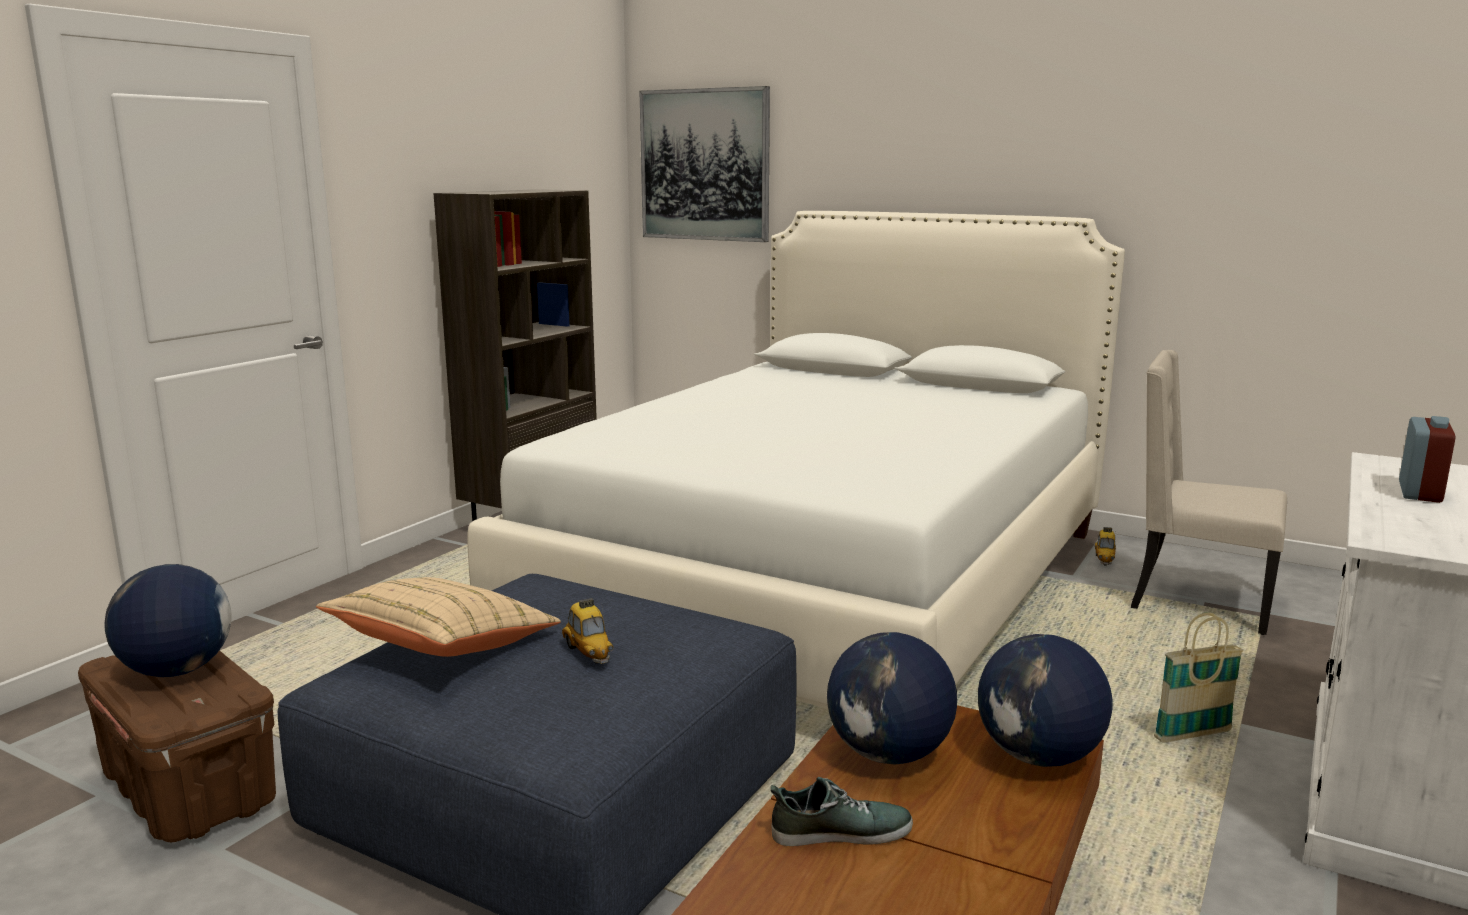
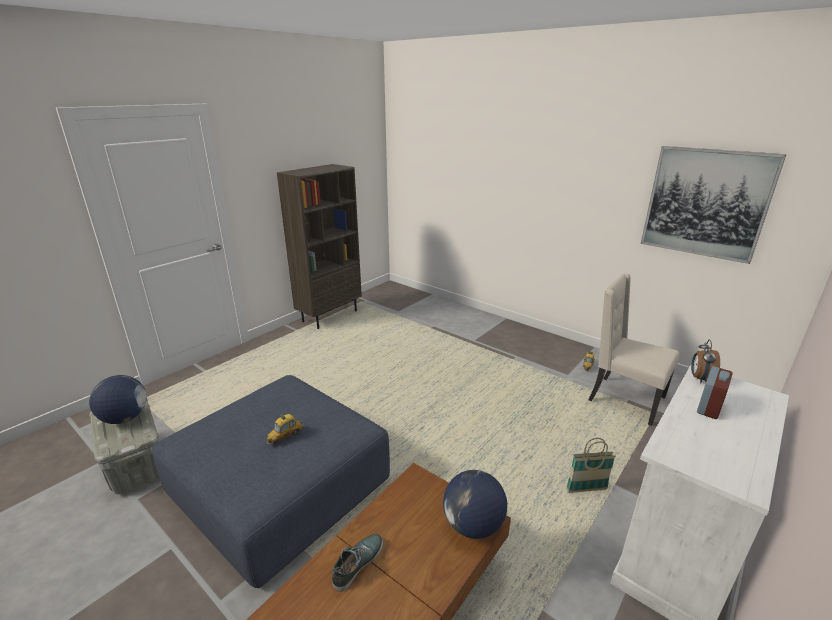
camera: 10 degrees right, 10 degrees up
brown storage box [78,650,276,842] -> grey storage box [90,399,159,494]
beige pillow [316,577,561,657] -> none
white bed [467,211,1125,709] -> none
toy car [562,598,614,664] -> toy car turned 60 degrees clockwise [266,414,304,445]
picture [639,86,770,242] -> picture moved to [641,146,787,264]
shoe [770,777,913,846] -> shoe turned 60 degrees counterclockwise [331,534,383,591]
globe [827,632,957,765] -> none
none -> alarm clock [691,340,720,383]

